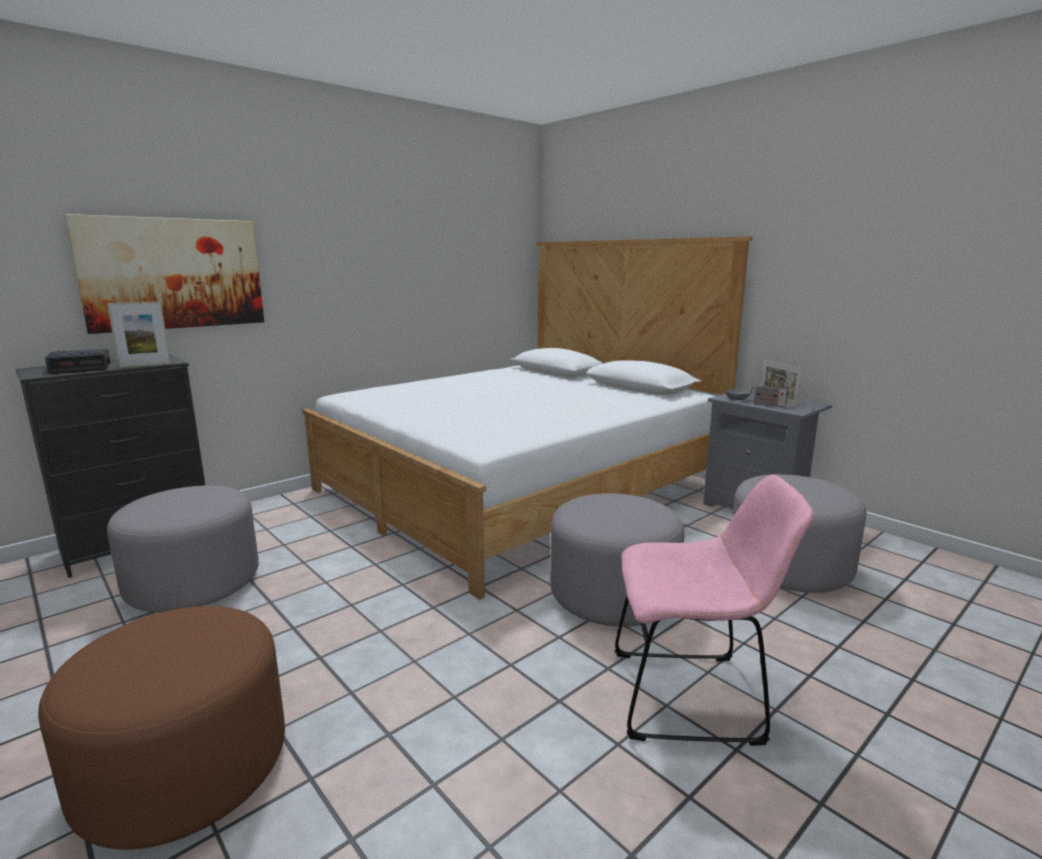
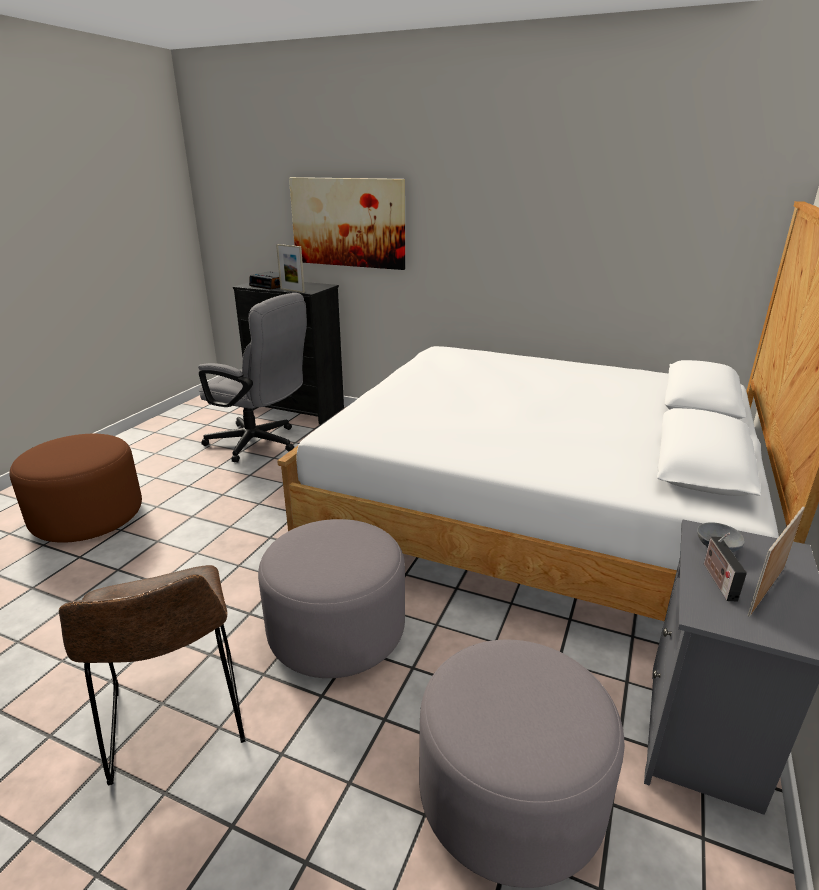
camera: 65 degrees right, 10 degrees up
grey ottoman [107,485,259,612] -> grey office chair [198,293,307,462]
pink chair [615,474,814,746] -> brown chair [59,565,245,786]

